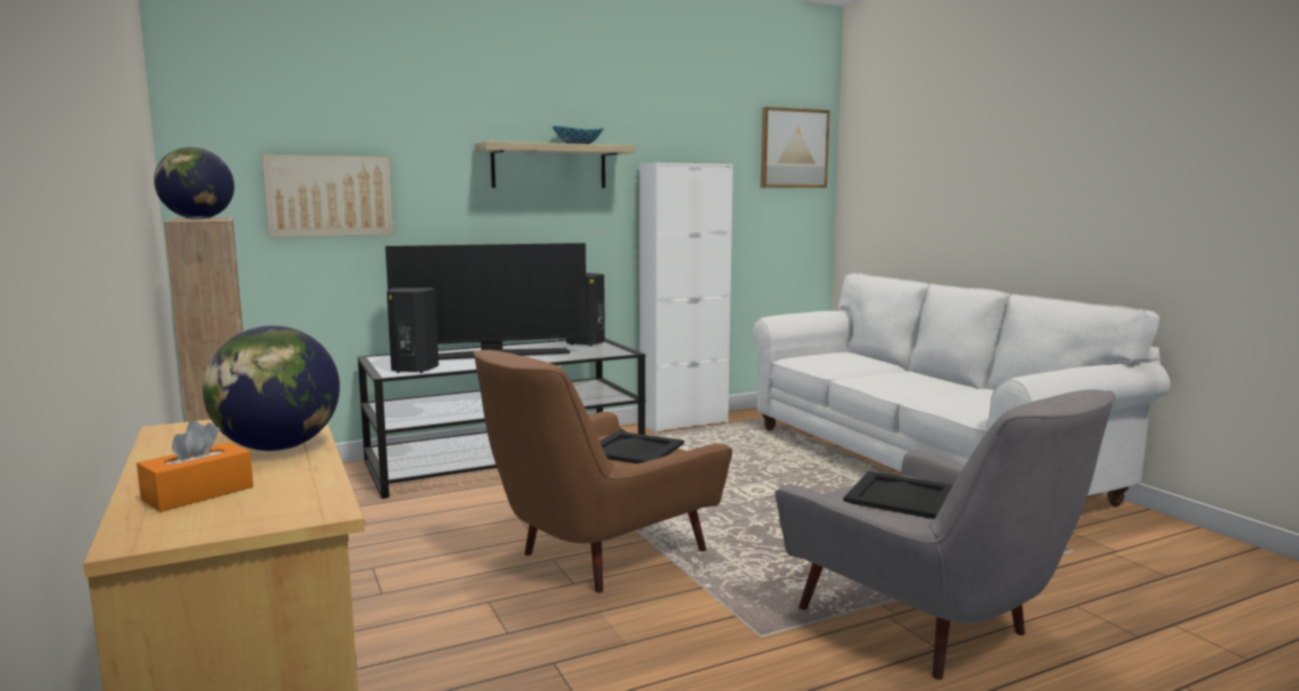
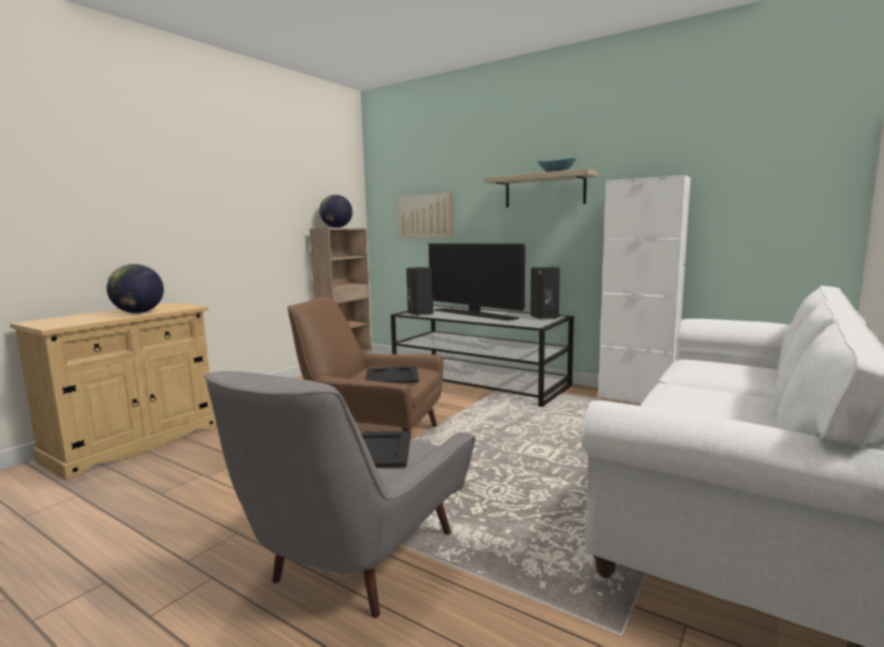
camera: 60 degrees right, 0 degrees up
orange tissue box [137,420,253,512] -> none
picture [761,107,830,188] -> none

